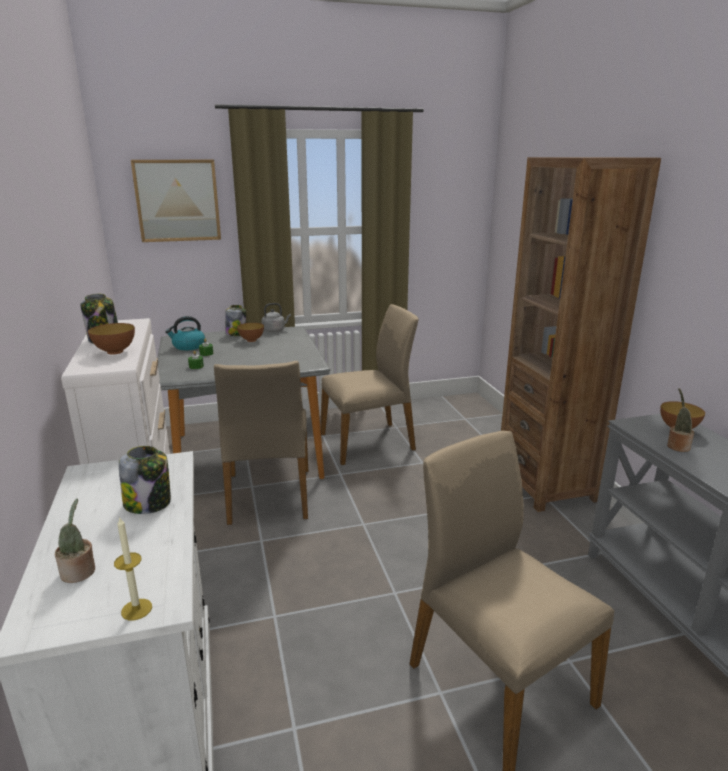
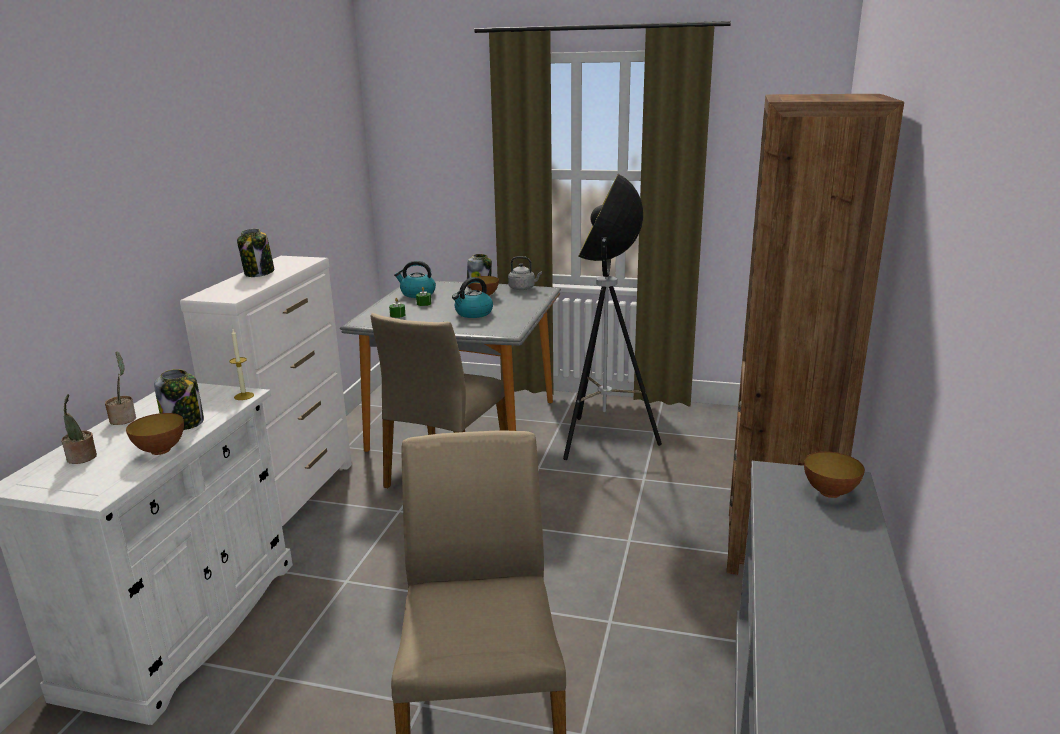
camera: 30 degrees right, 0 degrees up
bowl [88,323,135,355] -> bowl moved to [126,413,184,455]
candle [114,518,152,620] -> candle moved to [229,330,254,400]
picture [131,160,221,242] -> none
beige chair [321,304,419,465] -> floor lamp [563,174,662,460]
potted plant [667,388,694,452] -> potted plant moved to [105,351,136,425]
none -> kettle [452,277,493,318]

